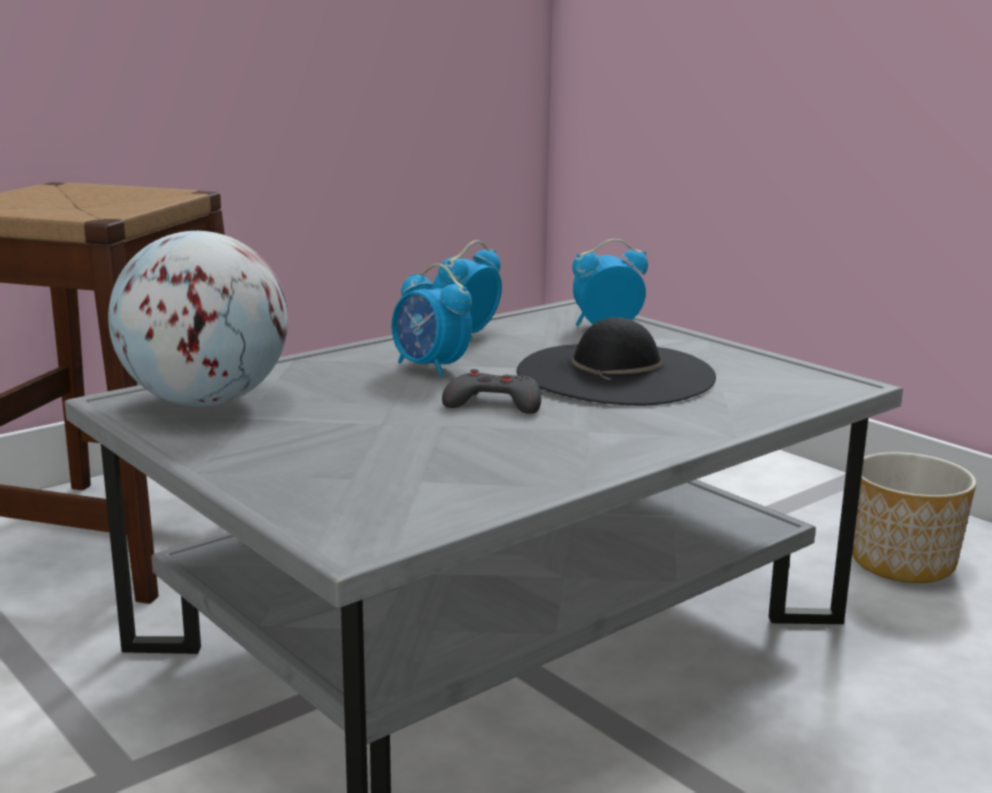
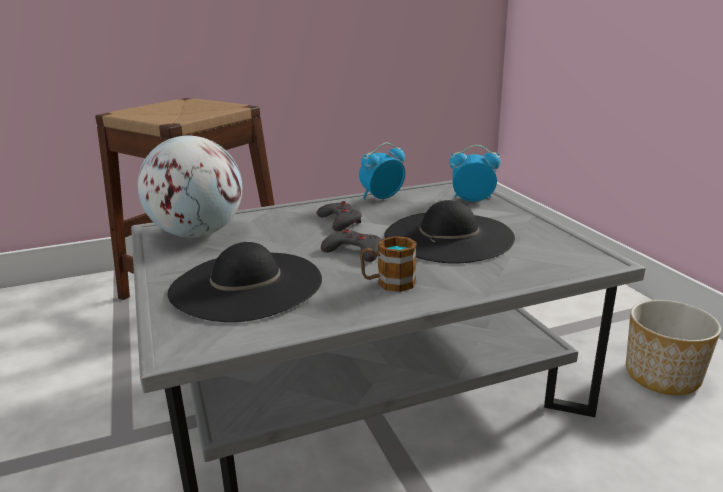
camera: 20 degrees right, 5 degrees up
alarm clock [392,264,472,377] -> grey game controller [317,201,362,231]
none -> black hat [168,242,322,322]
none -> mug [360,236,417,292]

